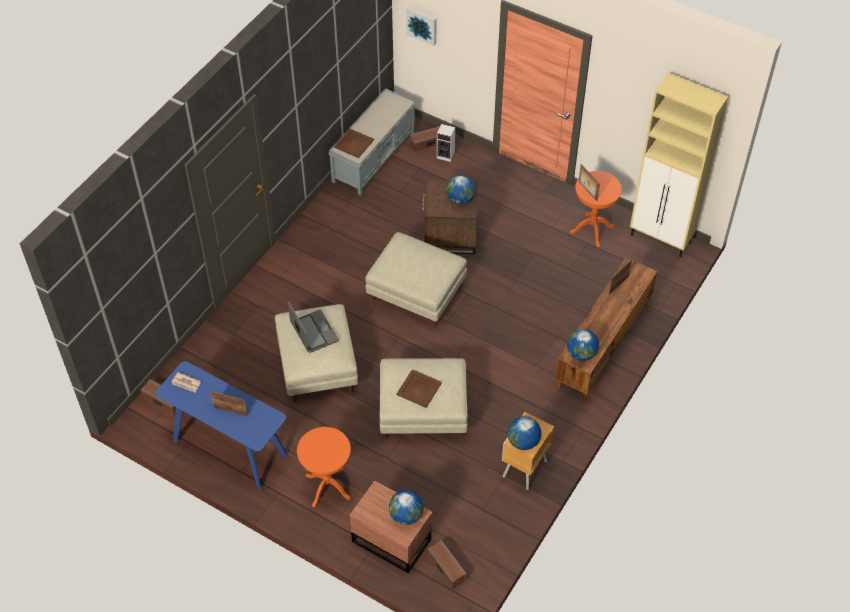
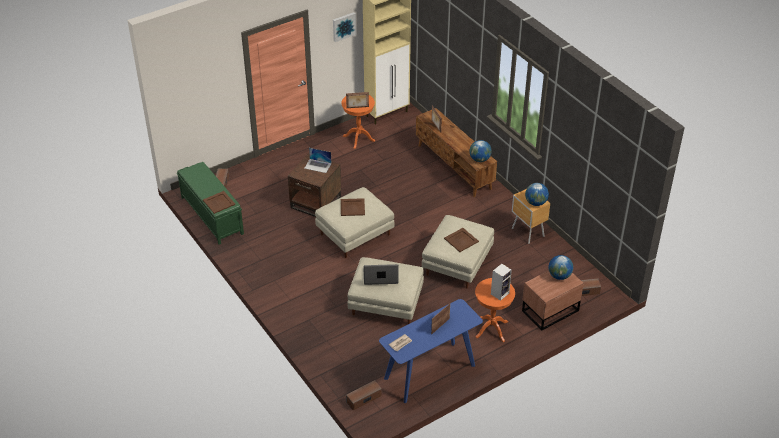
camera: 65 degrees left, 10 degrees down
grey bench [328,88,416,195] -> green bench [177,162,244,245]
picture [406,7,437,46] -> picture moved to [333,12,356,42]
speaker [437,124,455,162] -> speaker moved to [491,264,512,301]
globe [446,175,476,204] -> laptop [304,148,332,173]
none -> brown tray [341,198,365,216]

